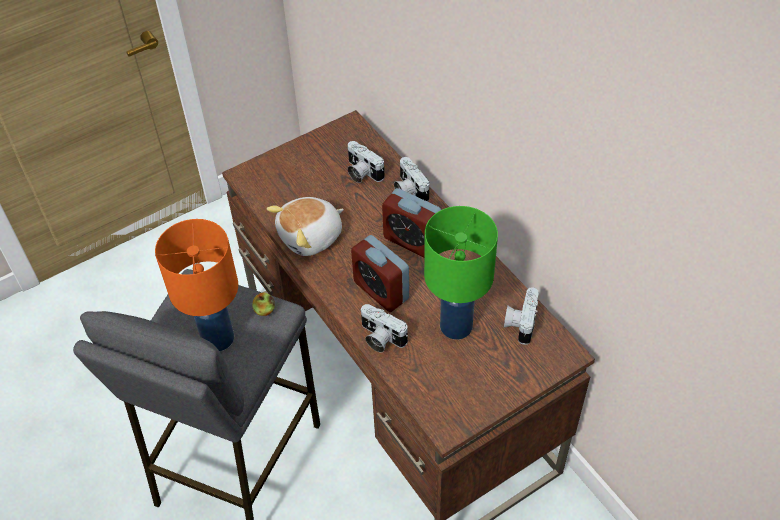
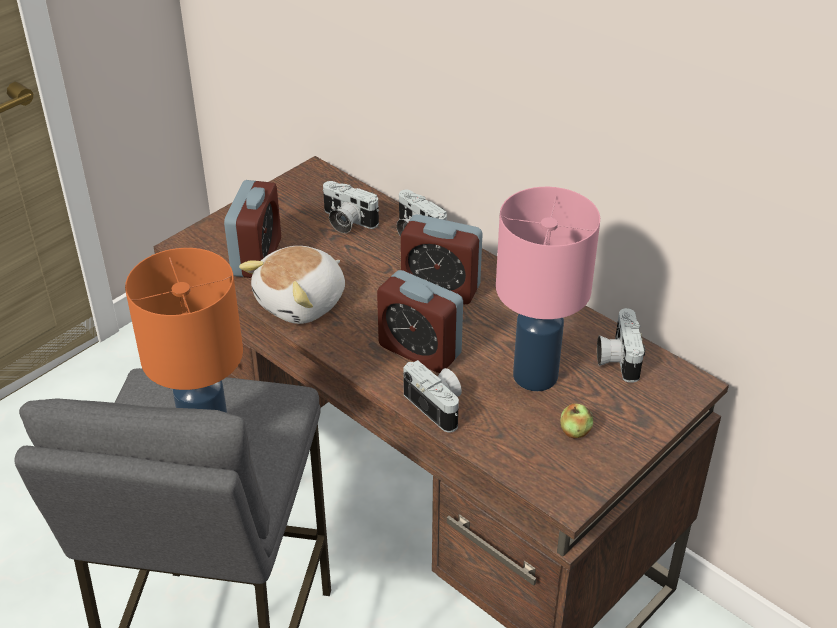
camera: 15 degrees left, 10 degrees down
apple [252,292,275,316] -> apple moved to [560,404,593,439]
camera [361,304,408,353] -> camera turned 150 degrees counterclockwise [403,360,462,433]
green table lamp [424,206,498,340] -> pink table lamp [496,187,600,391]
none -> alarm clock [224,180,281,278]

